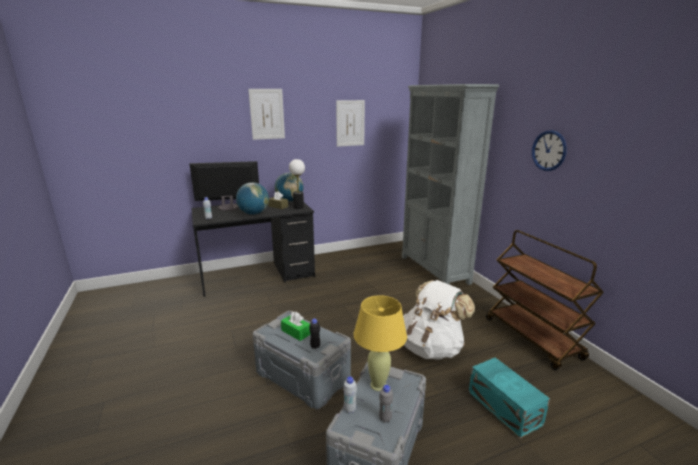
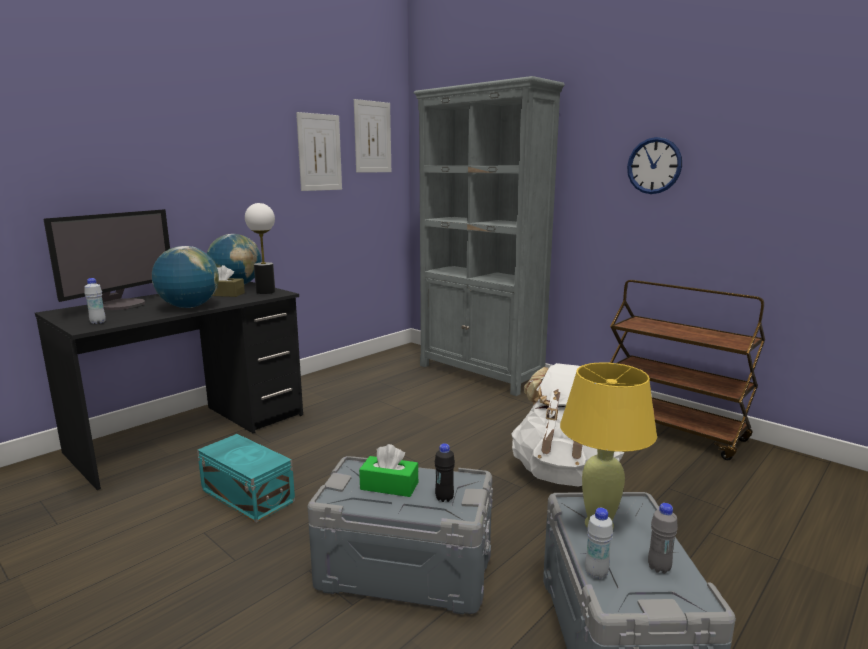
camera: 25 degrees left, 5 degrees down
monitor [189,161,259,211] -> monitor turned 150 degrees clockwise [44,209,170,310]
picture [248,89,285,140] -> picture moved to [354,99,391,173]
turquoise storage box [469,358,550,439] -> turquoise storage box moved to [197,434,295,523]

